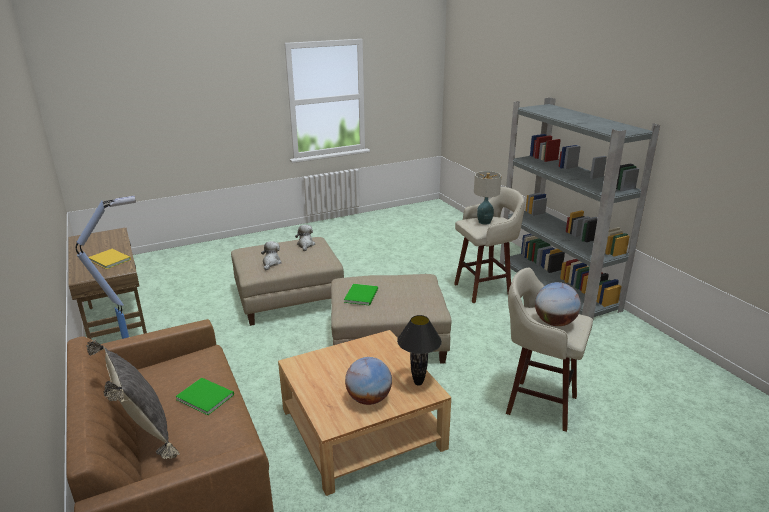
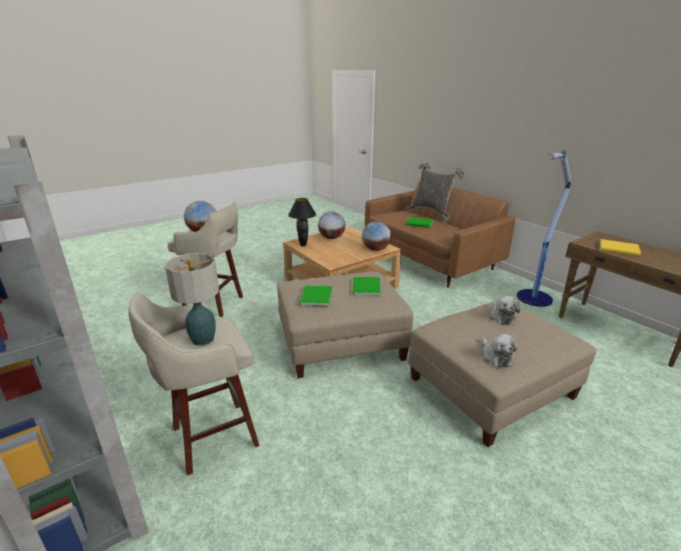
camera: 170 degrees right, 0 degrees up
none -> green book [300,285,332,306]
none -> globe [362,221,391,251]

